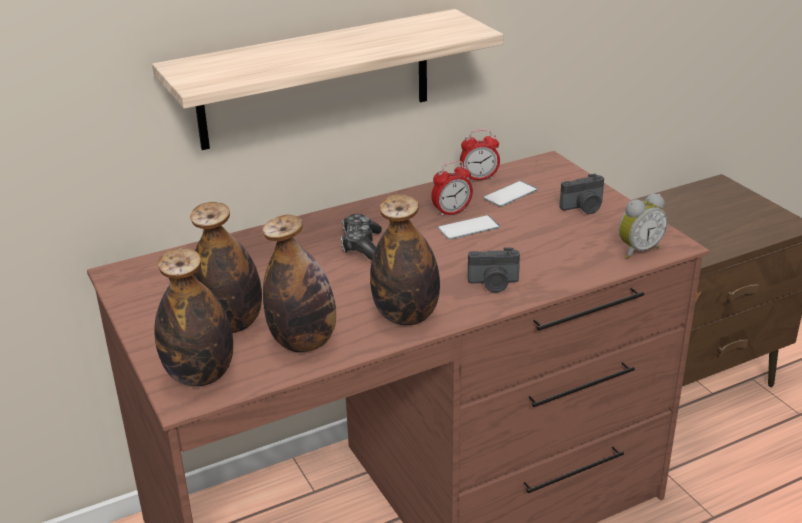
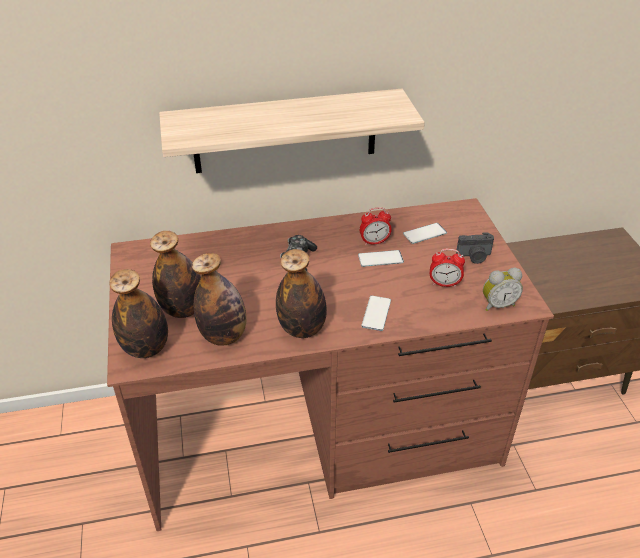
camera: 15 degrees right, 10 degrees up
alarm clock [460,129,500,180] -> alarm clock moved to [430,249,465,287]
camera [468,247,520,292] -> phone [361,295,391,331]

